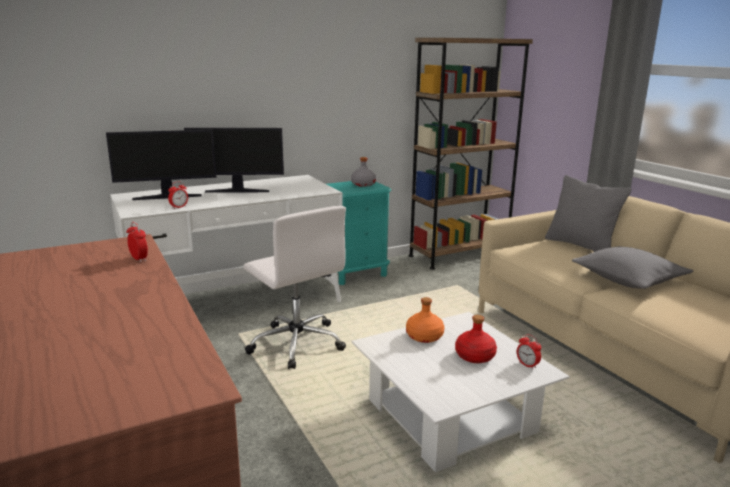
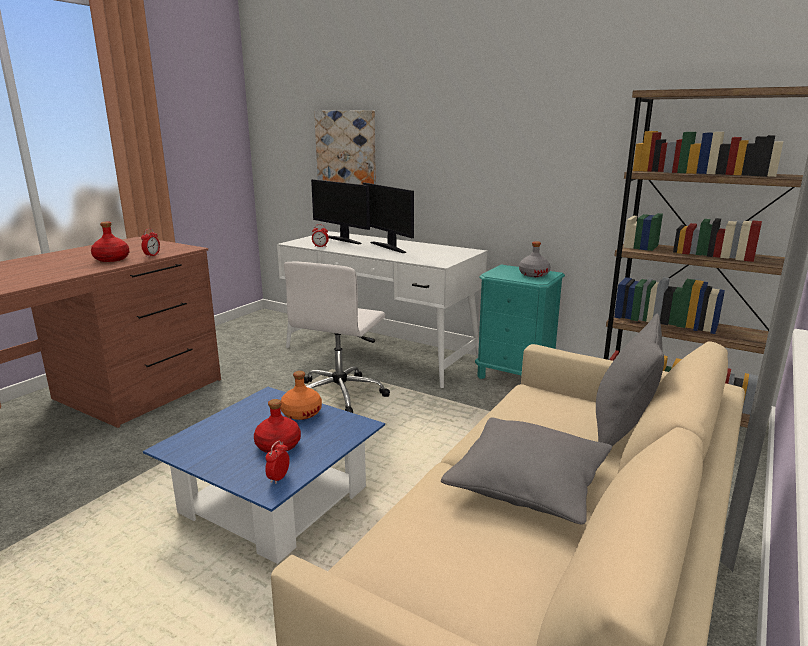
camera: 60 degrees right, 0 degrees up
white coffee table [352,312,570,472] -> blue coffee table [143,387,385,564]
none -> red bottle [91,222,129,262]
none -> picture [314,110,376,185]

